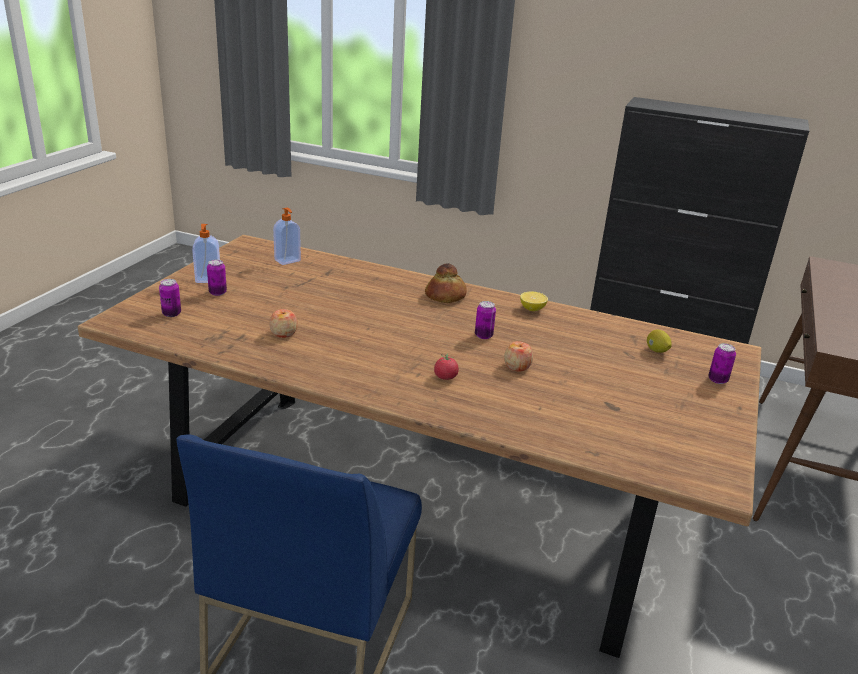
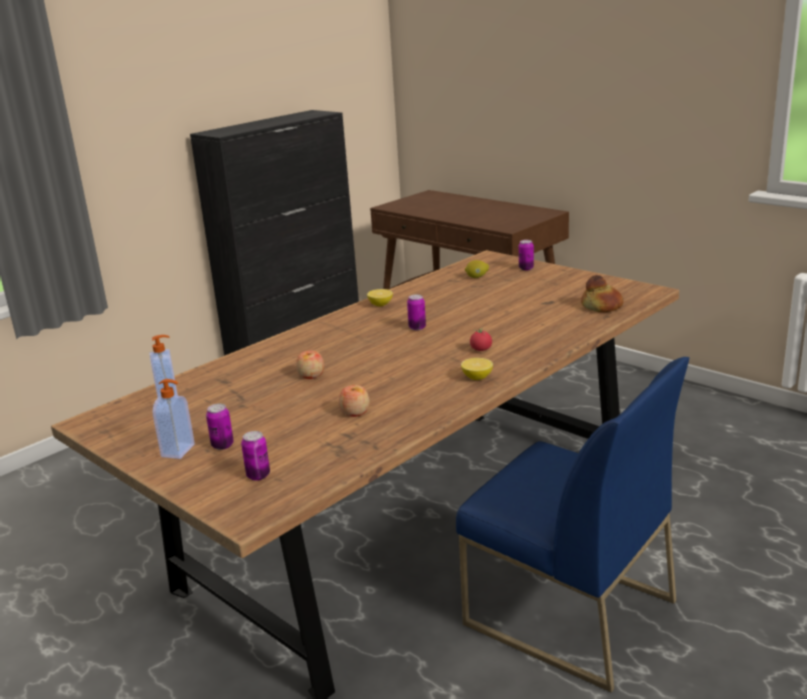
camera: 65 degrees left, 5 degrees down
bread [425,263,467,303] -> bread moved to [581,275,623,312]
apple [504,341,533,371] -> apple moved to [296,351,324,379]
none -> lemon [461,358,493,380]

